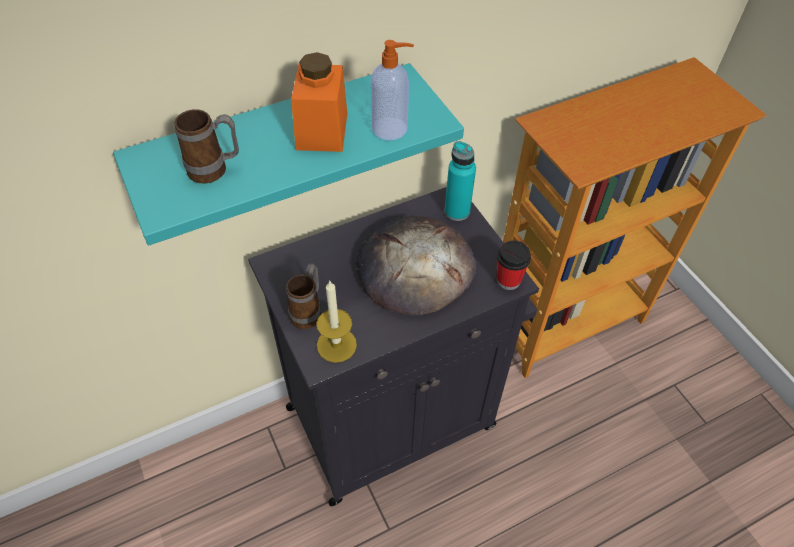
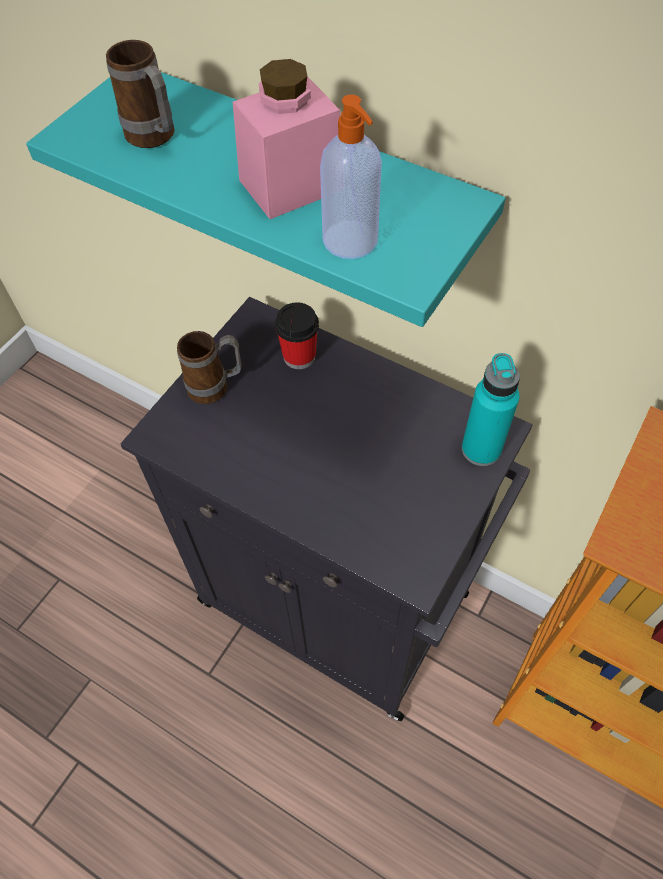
camera: 60 degrees right, 5 degrees up
orange jar [291,52,347,152] -> pink jar [233,59,340,219]
candle [317,281,357,363] -> none
bread [356,216,476,316] -> none
cup [496,240,531,290] -> cup moved to [275,302,319,369]

